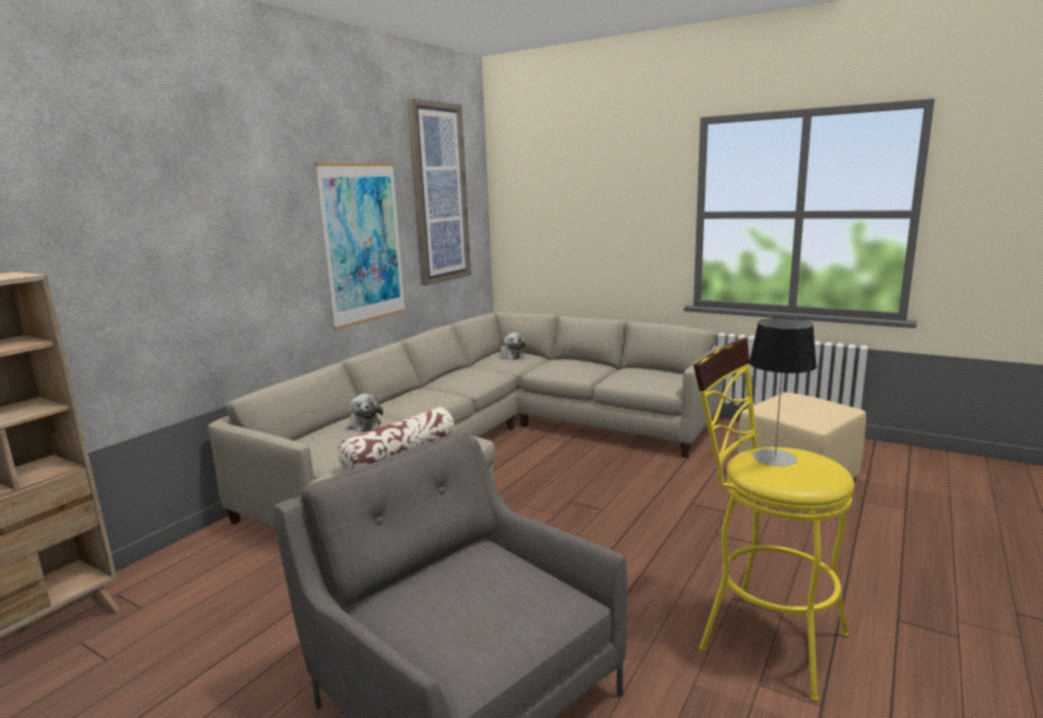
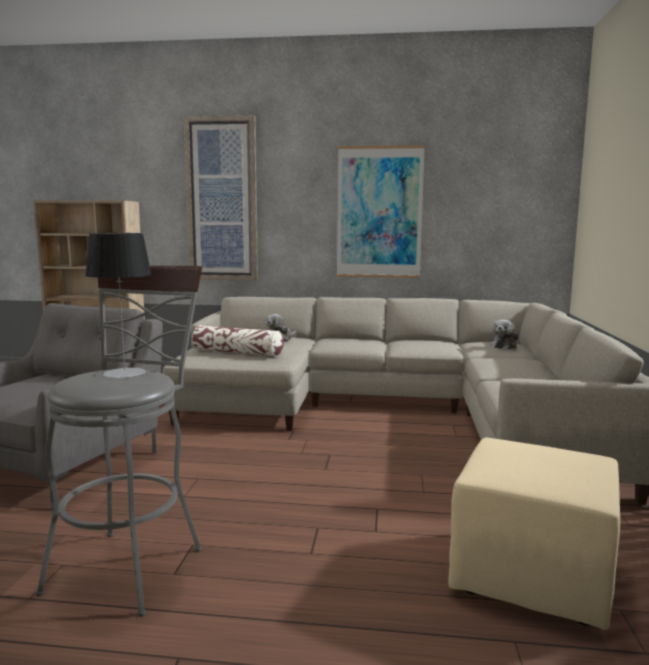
camera: 65 degrees right, 5 degrees down
picture [407,98,471,286] -> picture moved to [184,115,258,281]
yellow stool [693,338,854,702] -> grey stool [36,265,202,617]

